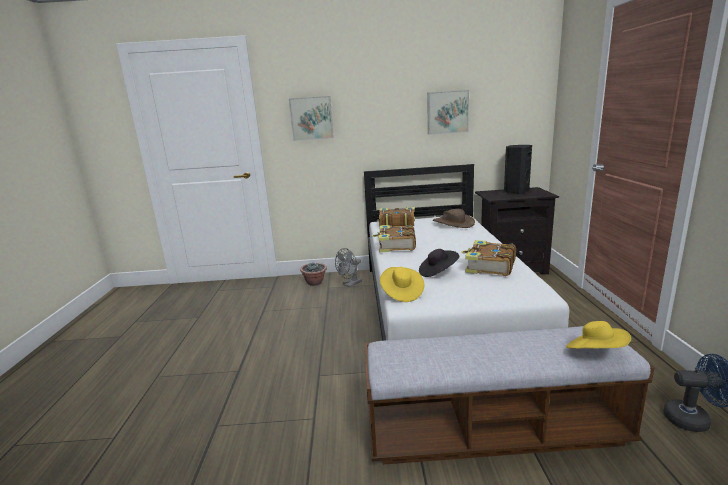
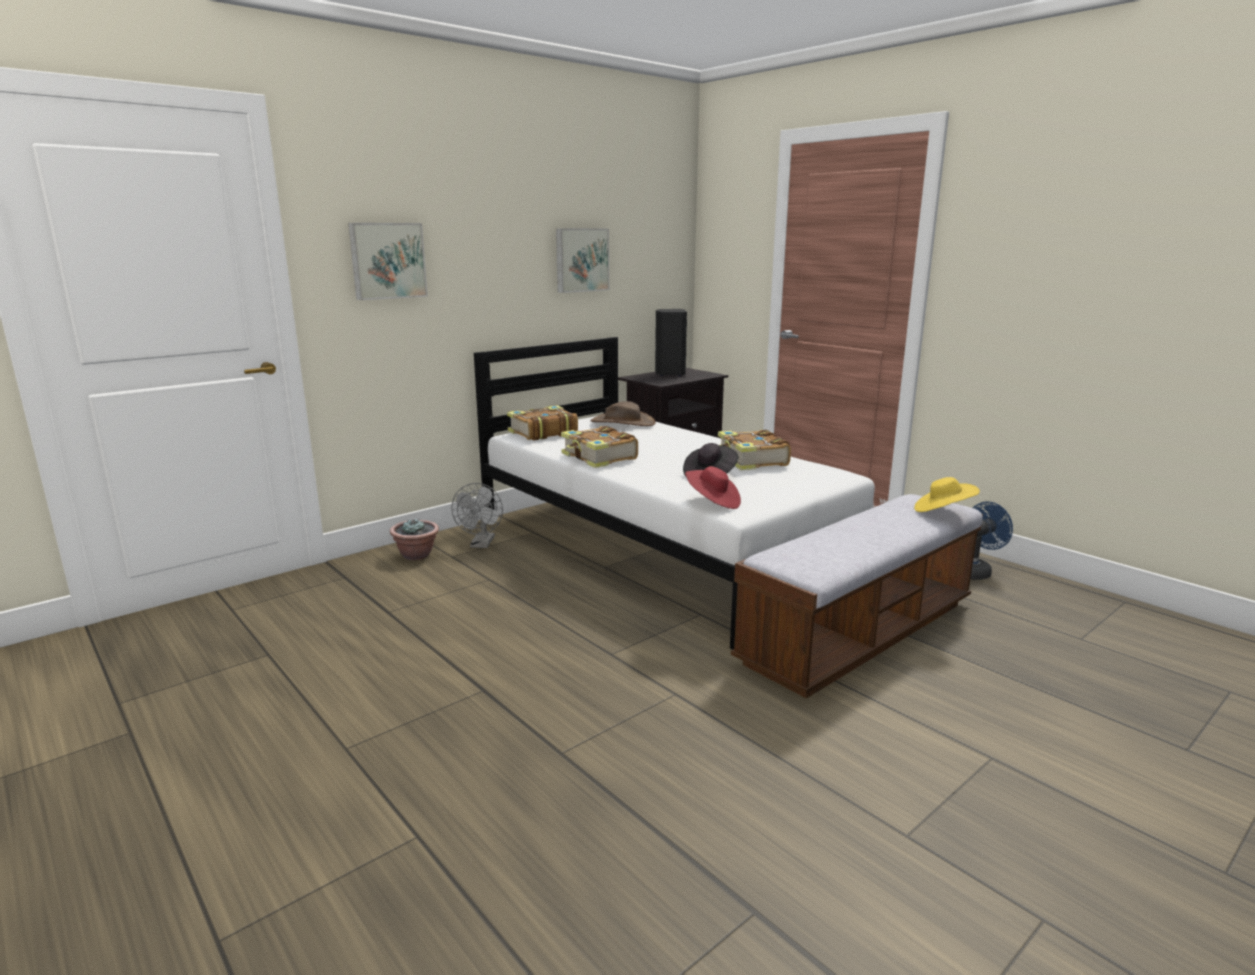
camera: 40 degrees left, 0 degrees up
yellow hat [380,267,424,302] -> red hat [685,466,741,509]

